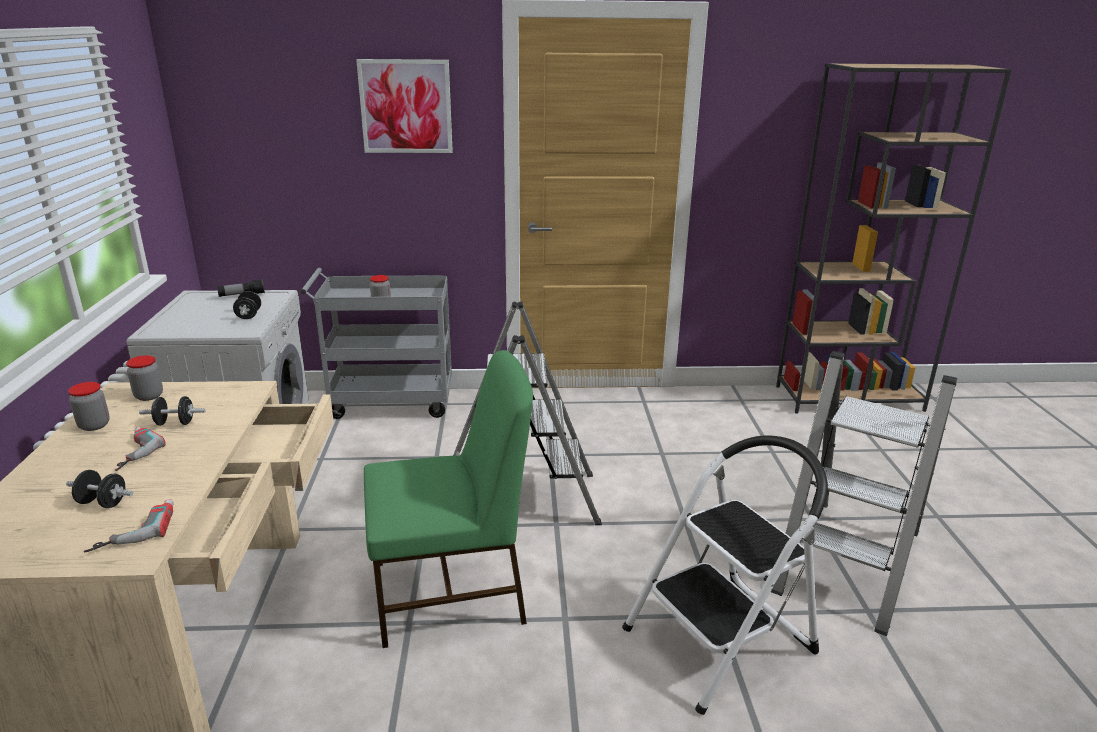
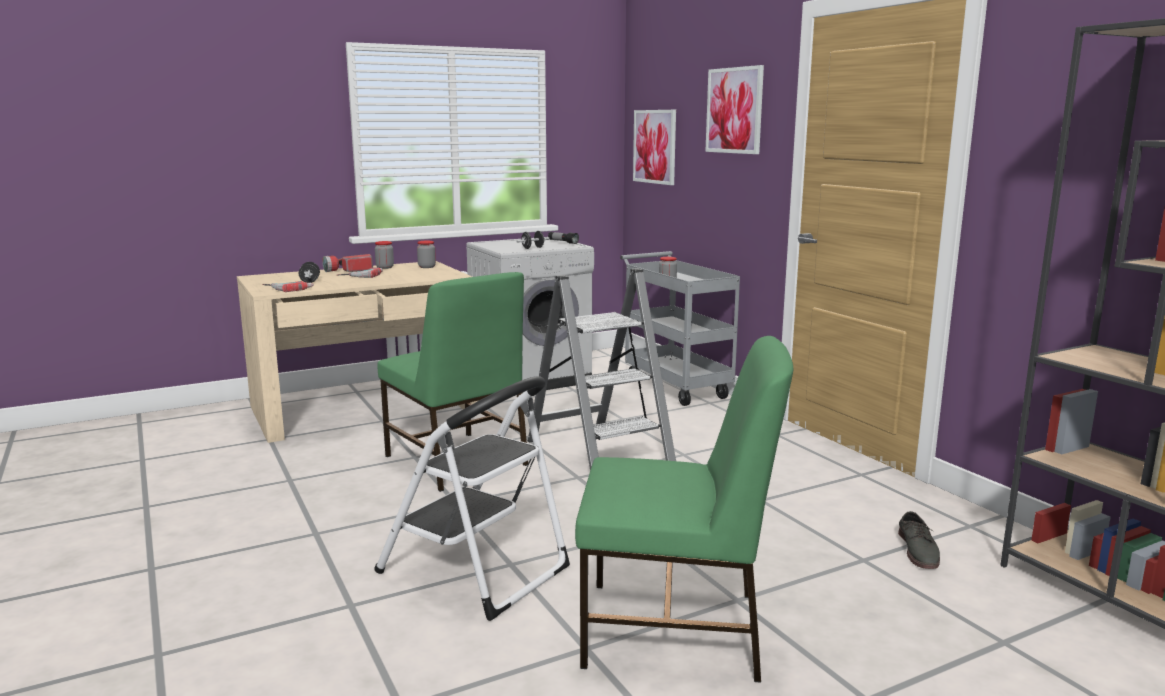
camera: 65 degrees right, 10 degrees down
black dumbbell [139,396,205,426] -> none
grey step ladder [771,351,957,636] -> green chair [575,336,793,683]
none -> flashlight [322,254,373,272]
none -> picture [633,110,676,185]
none -> grey shoe [898,511,940,569]

